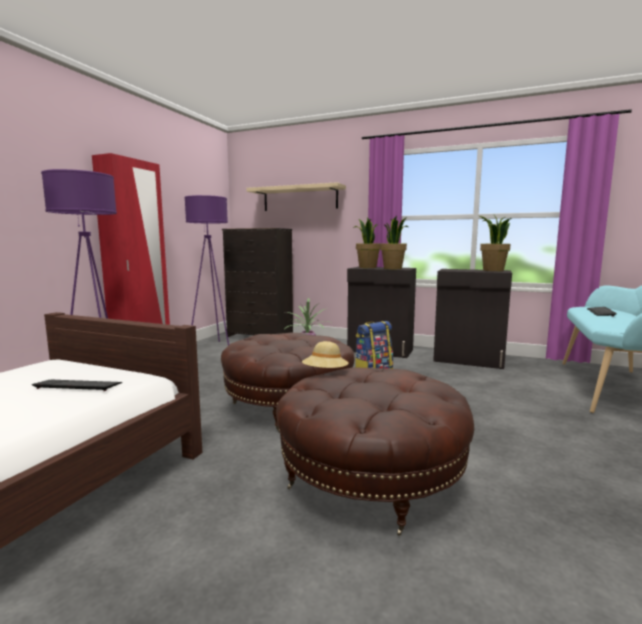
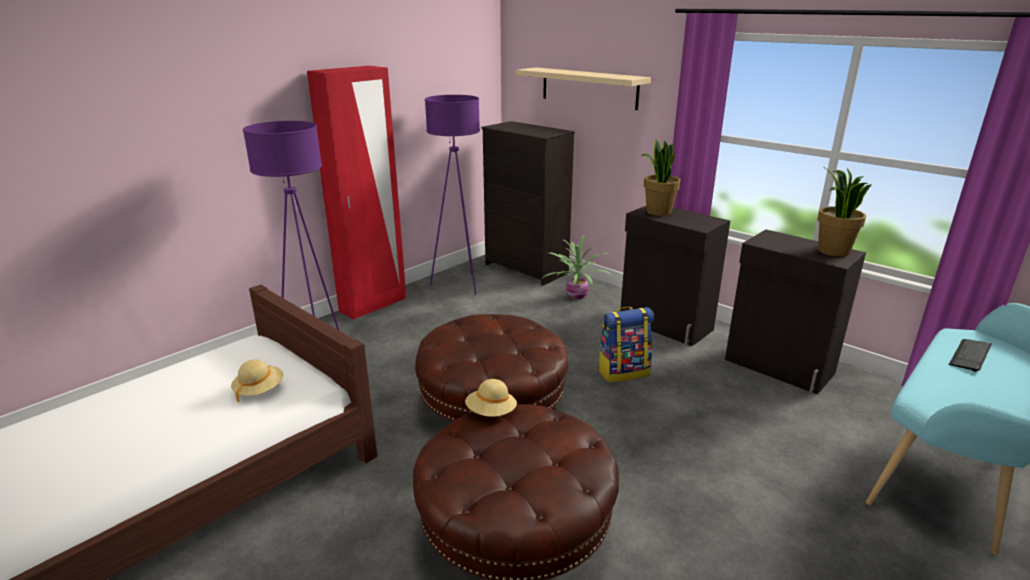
camera: 20 degrees right, 15 degrees up
keyboard [32,380,122,392] -> beige hat [231,359,284,403]
potted plant [380,216,409,269] -> none

